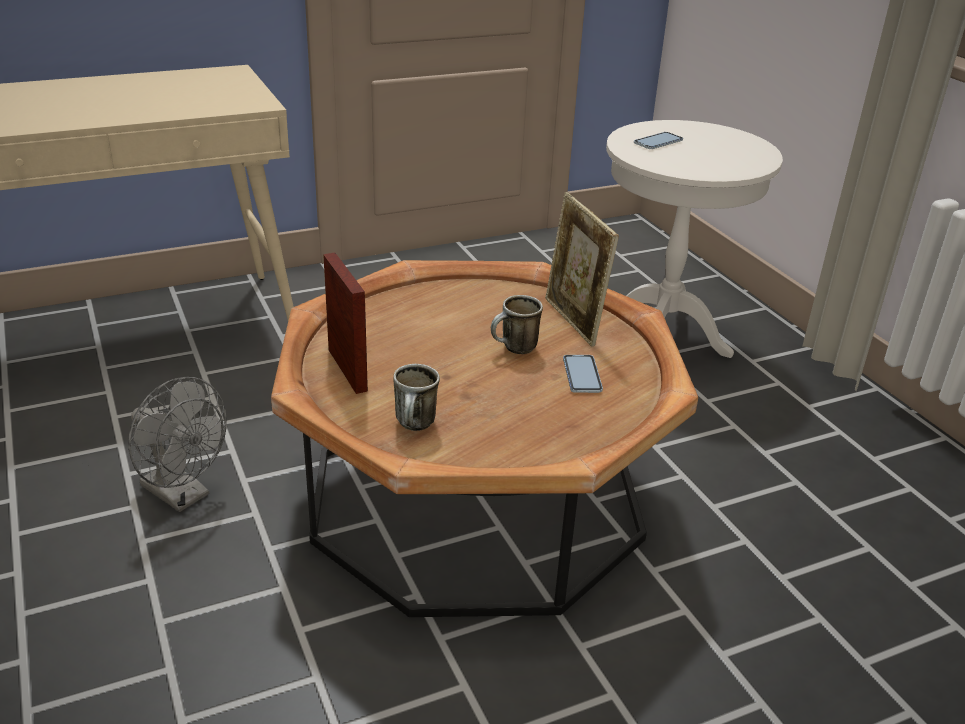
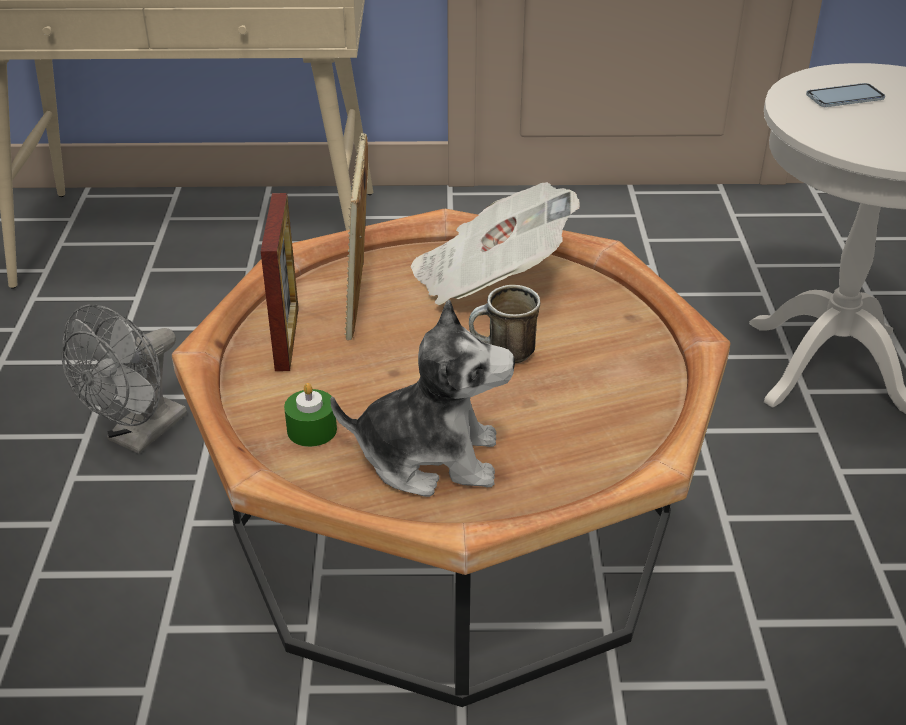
camera: 25 degrees right, 5 degrees up
grey fan [128,377,227,512] -> grey fan turned 60 degrees clockwise [62,304,187,454]
mug [393,364,440,431] -> green candle [284,383,337,447]
picture frame [545,192,619,347] -> picture frame moved to [344,133,368,340]
phone [563,355,603,393] -> none
none -> plush toy [330,300,515,497]
none -> newspaper [411,182,580,305]

